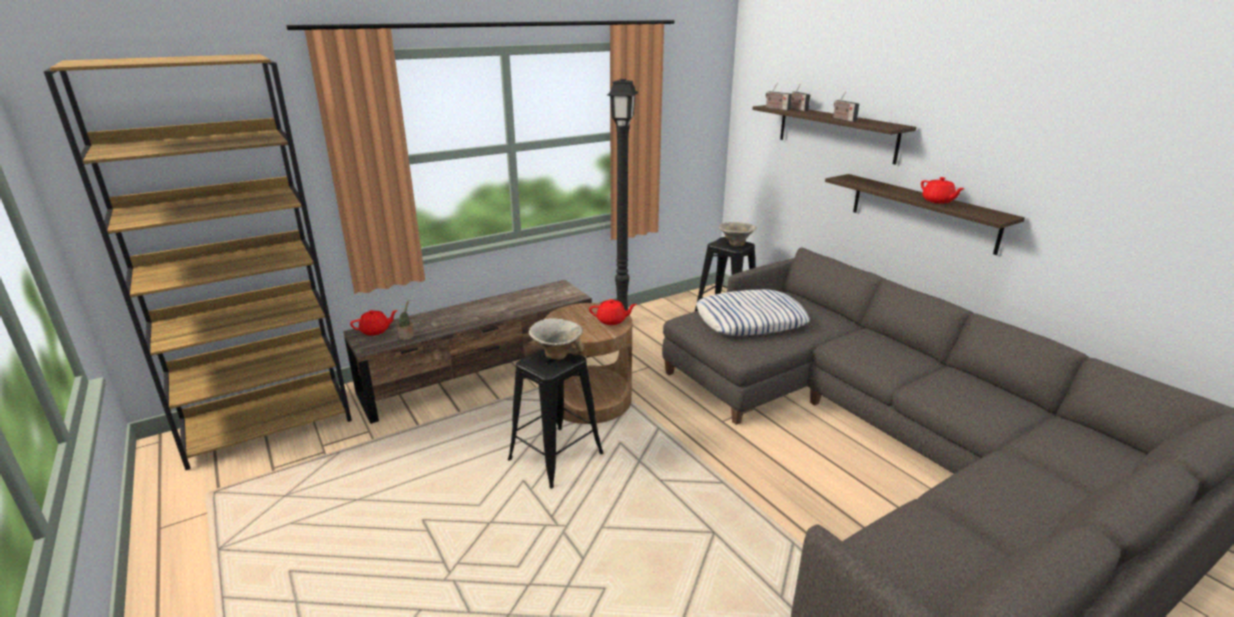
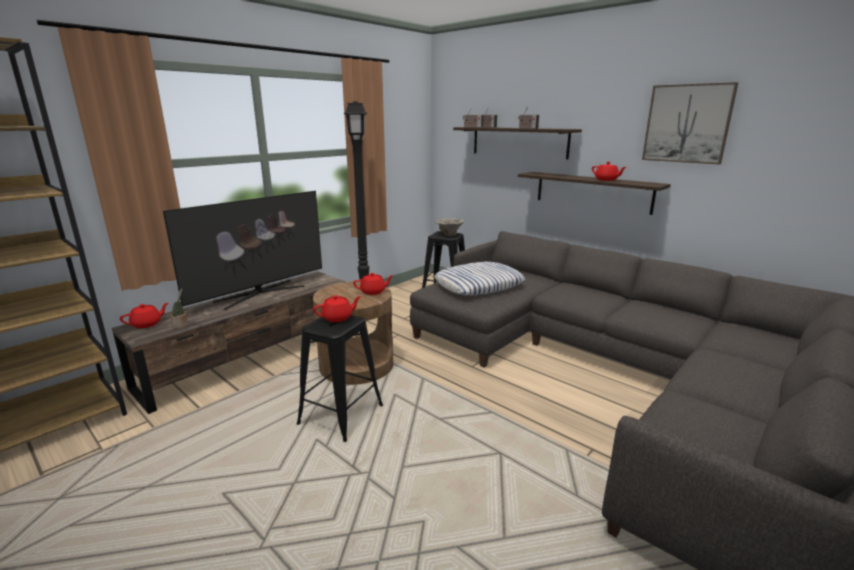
camera: 15 degrees left, 5 degrees down
bowl [529,318,584,360] -> red teapot [313,295,361,322]
none -> television [163,191,322,310]
none -> picture [642,82,738,164]

